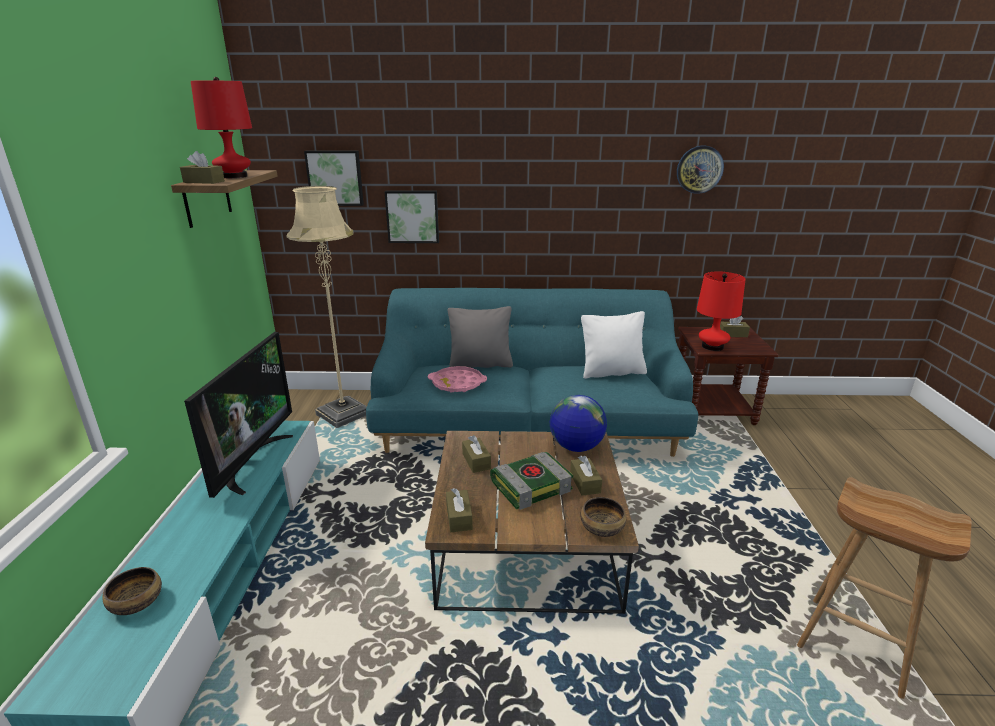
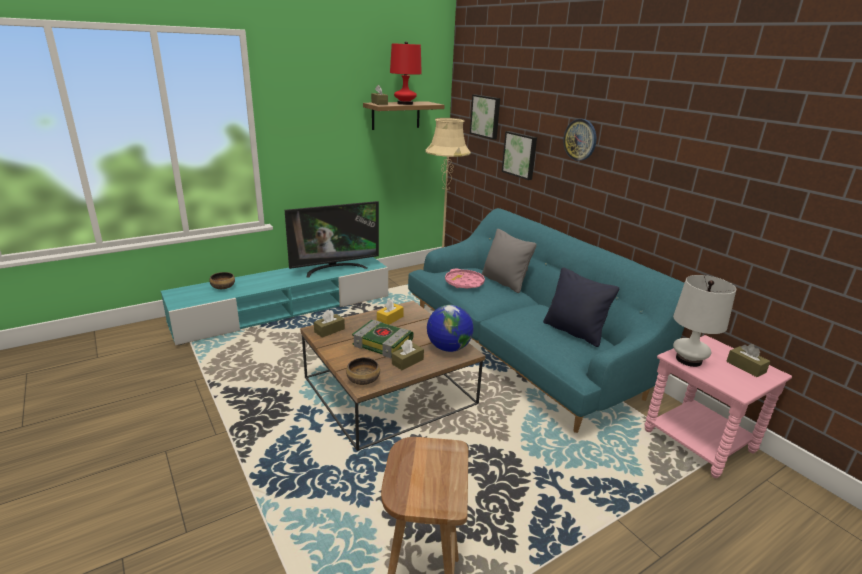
camera: 55 degrees right, 0 degrees up
brown tissue box [462,435,491,473] -> yellow tissue box [377,299,404,325]
white pillow [581,311,647,379] -> black pillow [543,267,619,347]
wall clock [677,146,724,194] -> wall clock moved to [563,119,597,161]
brown side table [678,327,778,425] -> pink side table [644,335,792,478]
red table lamp [697,271,746,351] -> white table lamp [673,275,736,367]

